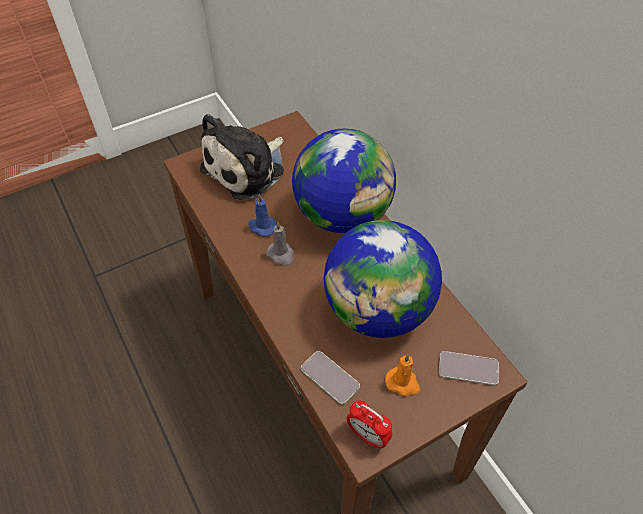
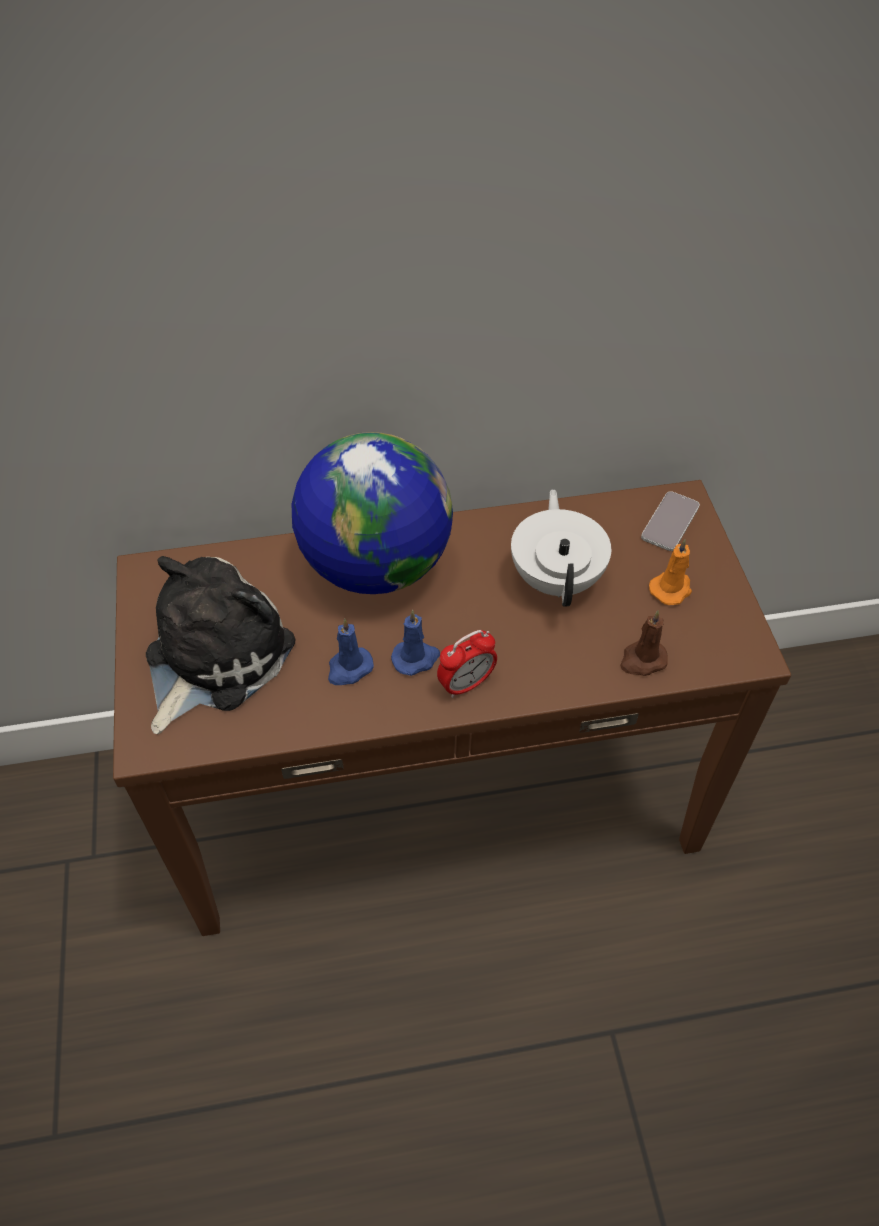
camera: 70 degrees left, 0 degrees up
plush toy [200,114,284,200] -> plush toy turned 120 degrees counterclockwise [146,556,295,734]
grey candle [266,222,294,266] -> blue candle [391,610,440,676]
phone [301,351,360,405] -> brown candle [620,611,668,676]
globe [324,220,442,338] -> white teapot [511,489,611,606]
alarm clock [347,401,392,449] -> alarm clock moved to [437,630,497,698]

